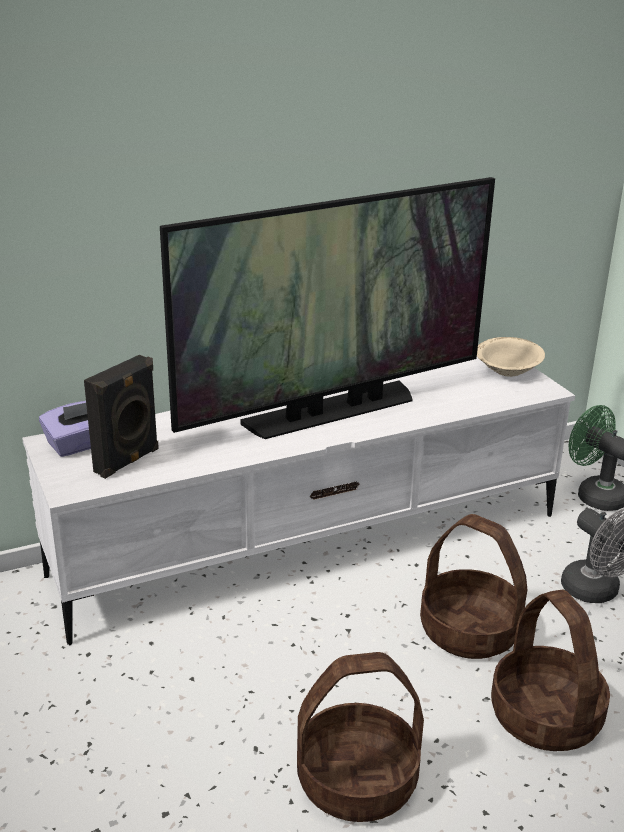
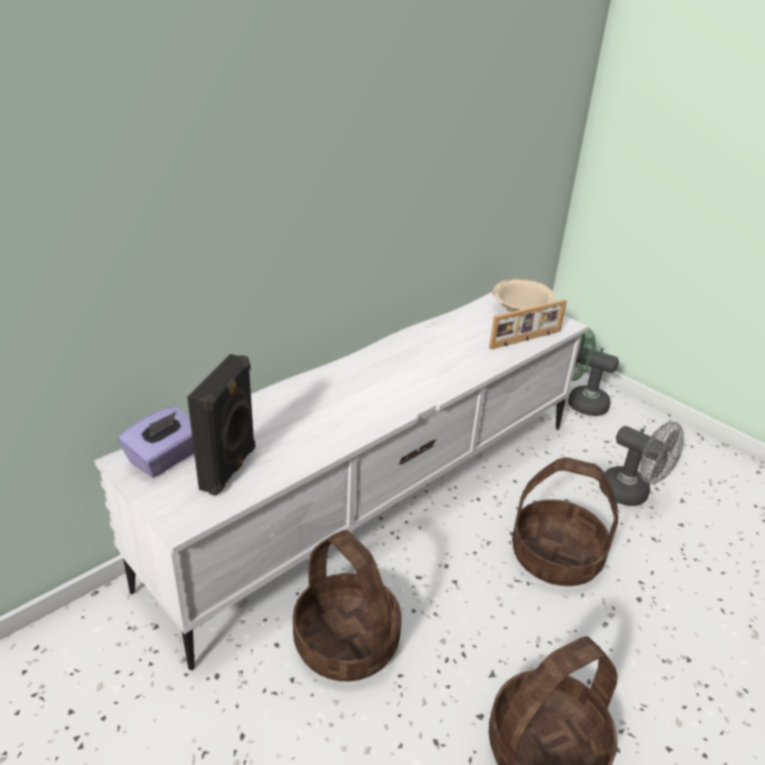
camera: 20 degrees left, 5 degrees up
television [160,177,495,439] -> none
basket [491,590,610,751] -> basket moved to [293,530,402,681]
none -> picture frame [489,299,567,350]

